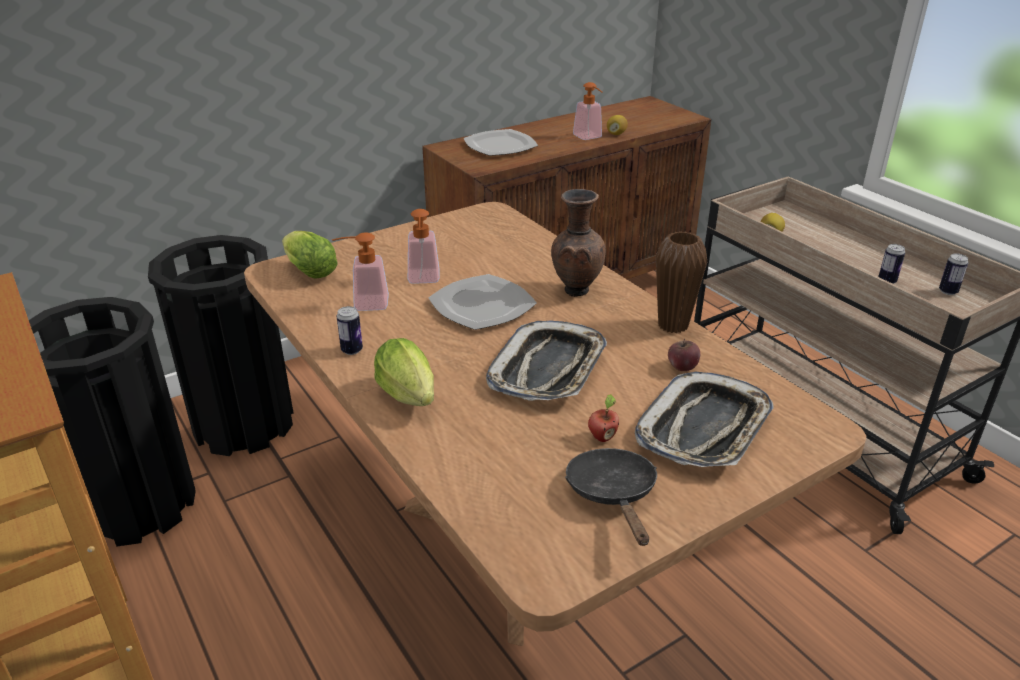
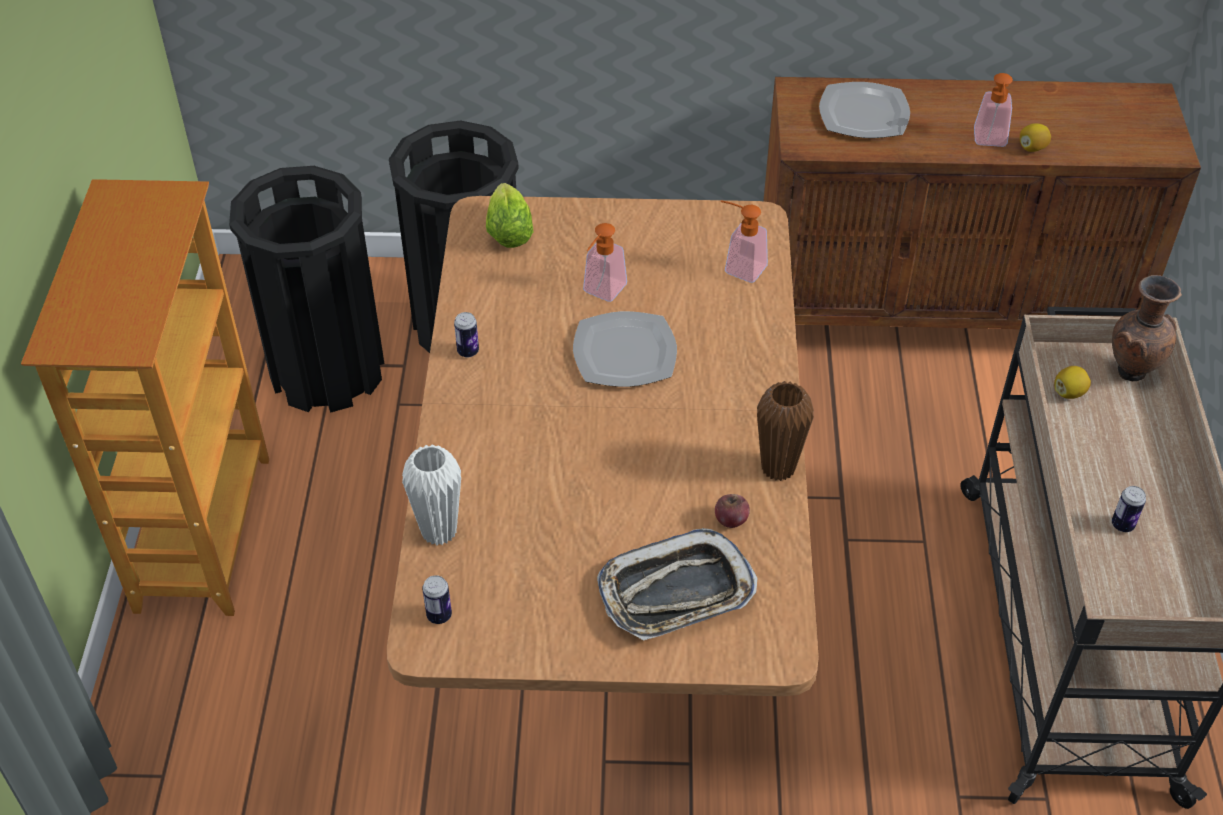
camera: 35 degrees right, 15 degrees up
soap dispenser [332,232,389,311] -> soap dispenser moved to [721,200,768,283]
lettuce [374,338,434,406] -> none
tray [486,320,607,401] -> none
brown vase [551,189,606,297] -> brown vase moved to [1112,275,1182,381]
black frying pan [565,448,657,546] -> none
apple [588,394,619,442] -> none
can [939,253,968,295] -> can moved to [422,575,452,624]
none -> white vase [402,444,461,545]

